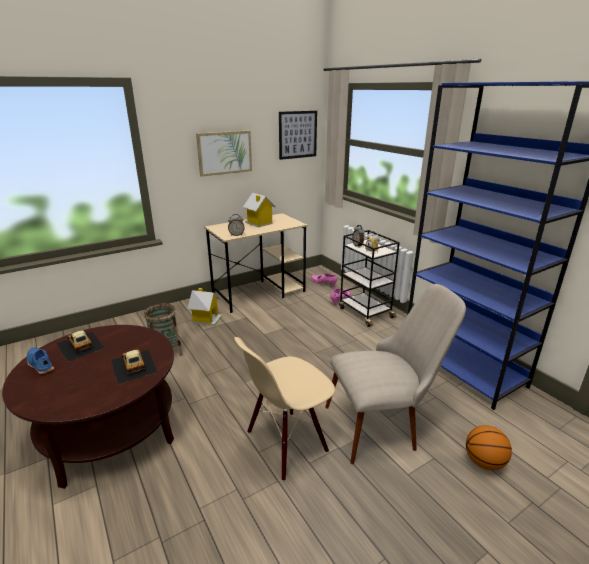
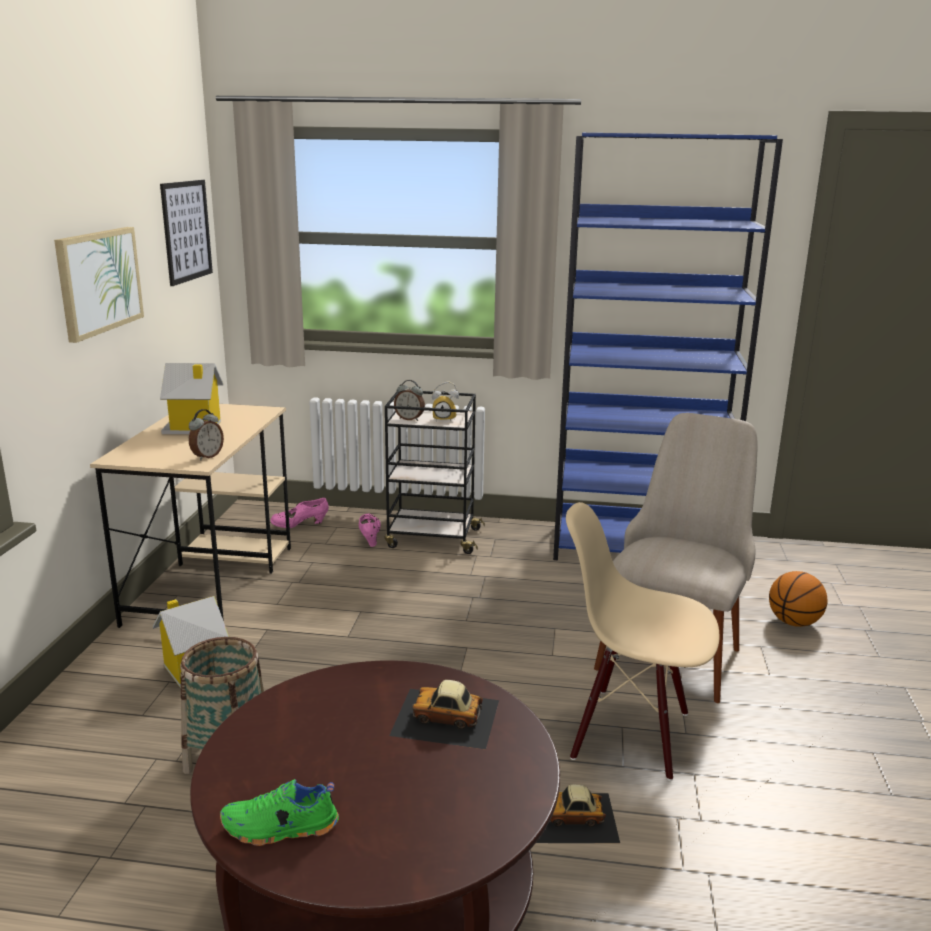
camera: 50 degrees left, 5 degrees down
blue shoe [27,347,54,374] -> green shoe [220,779,339,846]
toy car [56,330,105,362] -> toy car moved to [536,784,620,843]
beige chair [234,337,335,481] -> beige chair turned 105 degrees clockwise [566,502,719,781]

